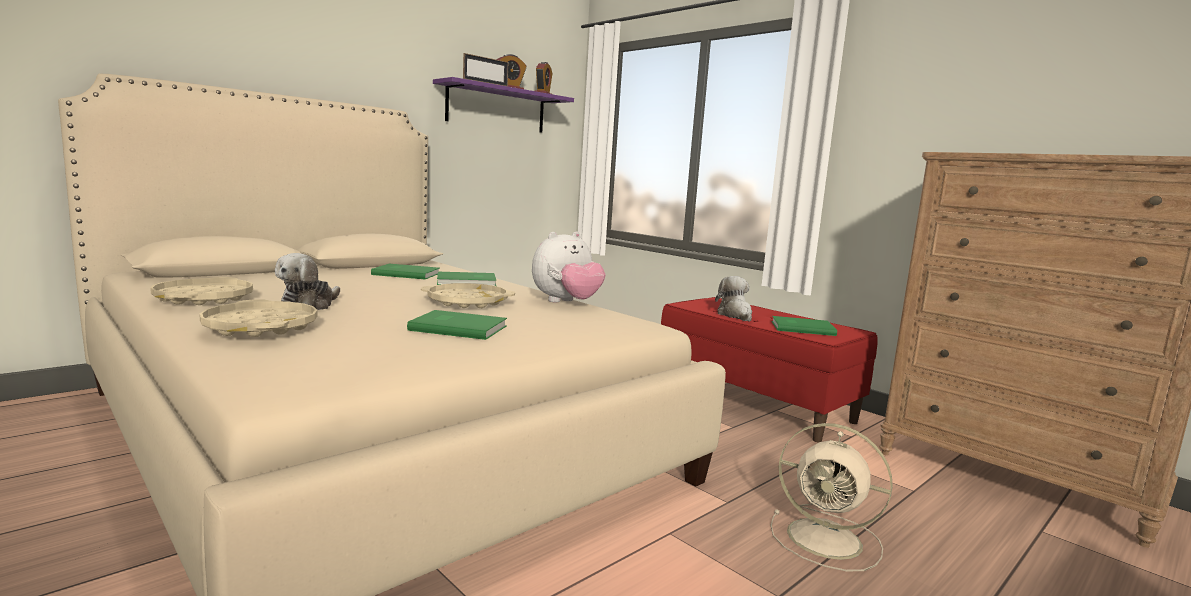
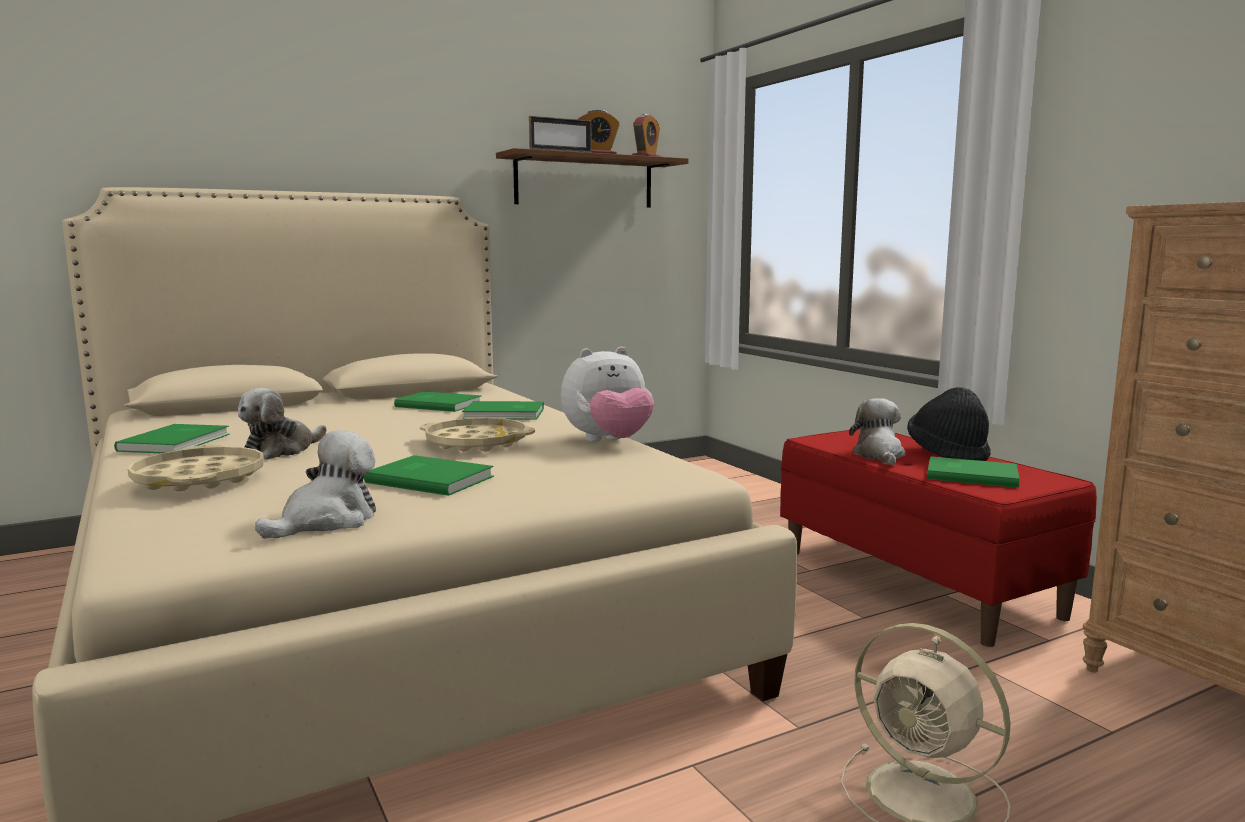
camera: 15 degrees right, 0 degrees up
beige tray [150,277,253,305] -> green book [114,424,230,453]
purple shelf [433,77,574,133] -> brown shelf [496,148,688,208]
none -> plush toy [255,430,376,539]
none -> black hat [907,387,991,461]

